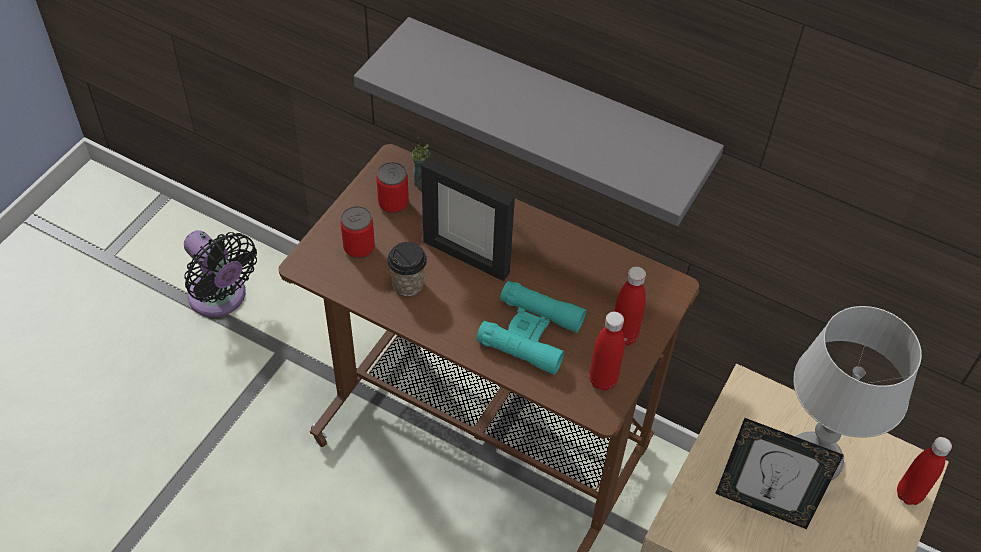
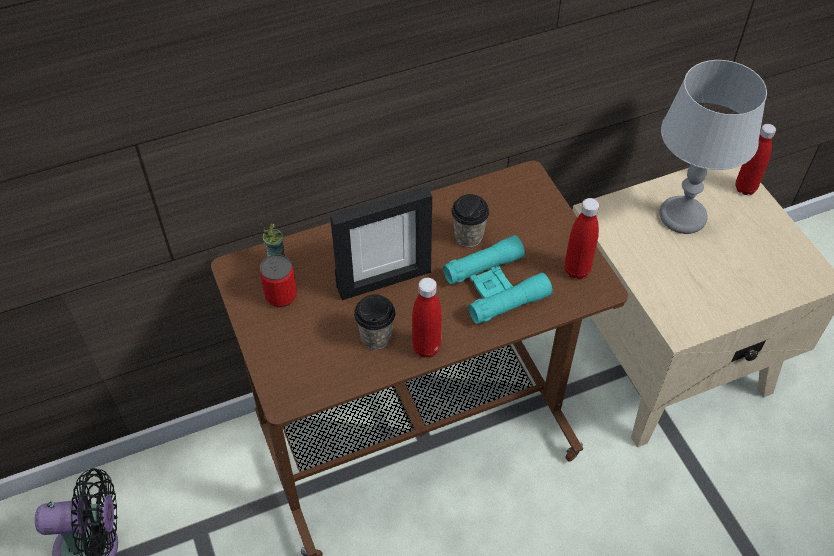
camera: 50 degrees left, 0 degrees up
can [340,206,375,258] -> none
grey shelf [354,17,724,226] -> none
red bottle [614,266,646,346] -> red bottle moved to [412,278,442,358]
picture frame [715,418,844,529] -> none
none -> cup [451,194,489,247]

